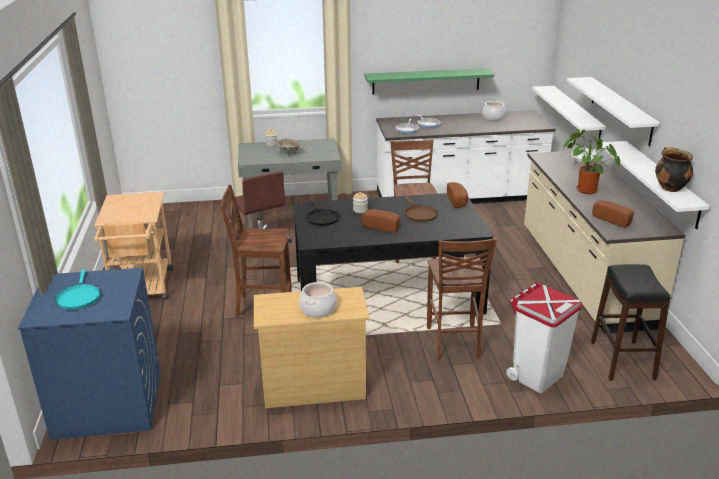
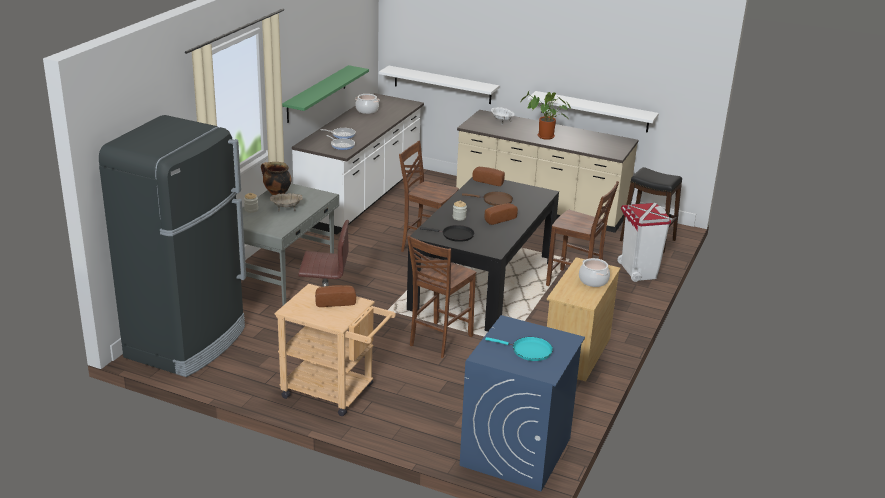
camera: 60 degrees left, 0 degrees up
white shelf [567,77,660,146] -> none
bread [592,200,634,228] -> bread moved to [315,285,356,307]
cooking pot [655,147,693,192] -> cooking pot moved to [261,162,291,195]
none -> black fridge [99,115,246,377]

